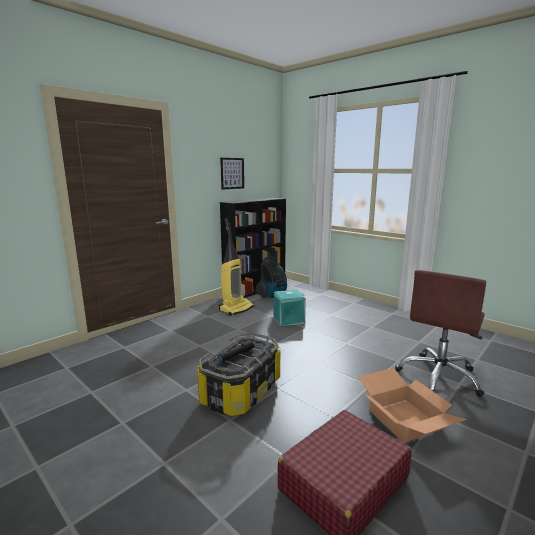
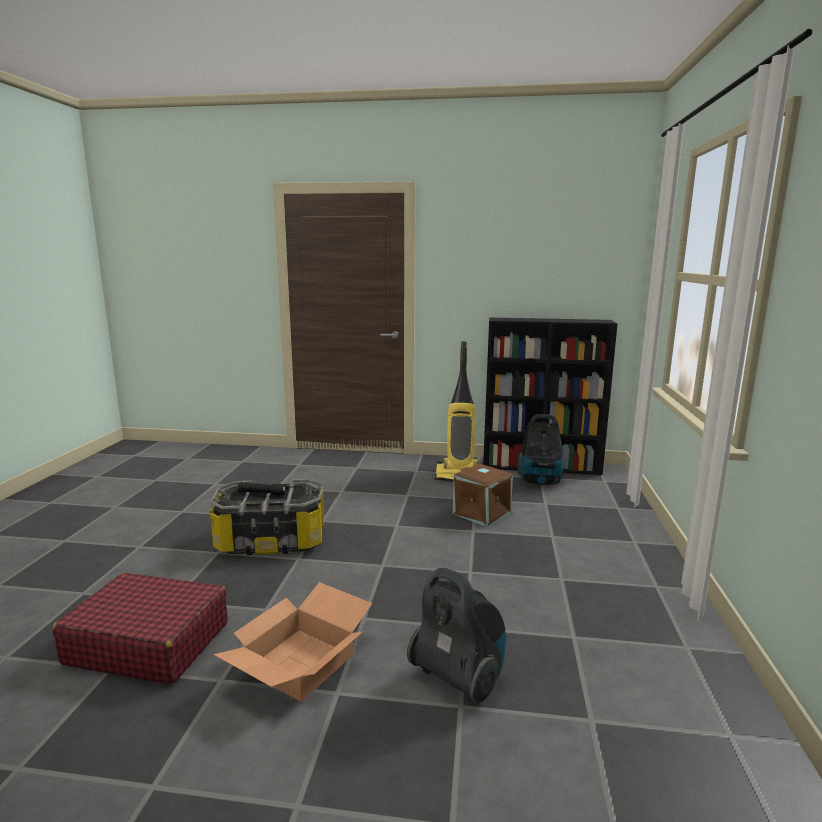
camera: 55 degrees right, 0 degrees up
picture [220,158,244,190] -> none
turquoise storage box [274,290,306,326] -> brown storage box [453,464,513,527]
brown office chair [395,270,486,397] -> vacuum cleaner [407,568,506,704]

